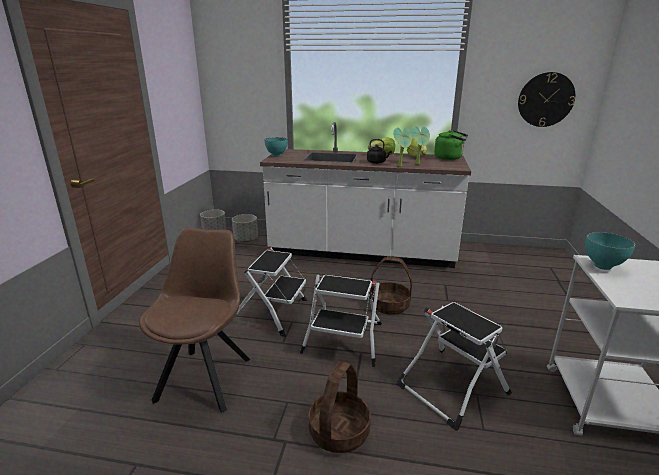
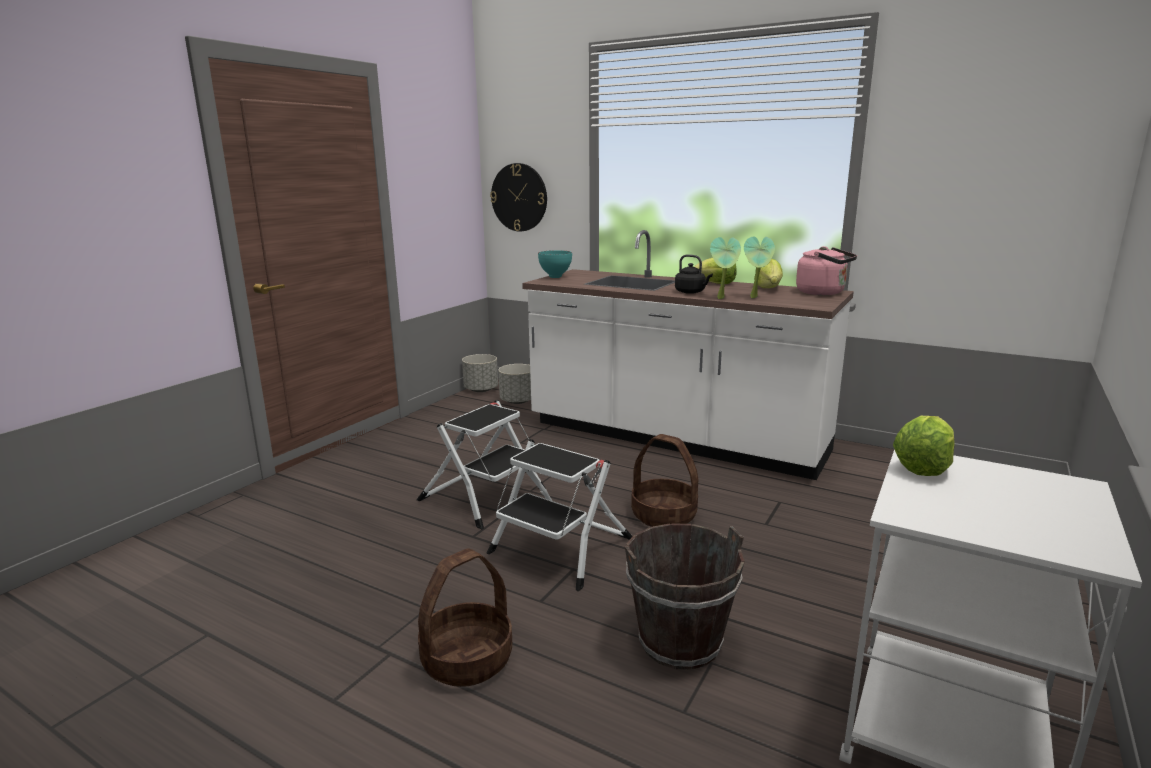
camera: 20 degrees right, 5 degrees down
brown chair [139,227,250,413] -> none
step ladder [396,302,512,431] -> brown bucket [625,523,745,670]
green kettle [434,130,468,160] -> pink kettle [796,246,857,295]
wall clock [518,72,575,127] -> wall clock moved to [490,163,547,232]
turquoise bowl [585,232,636,270] -> lettuce [893,416,955,476]

